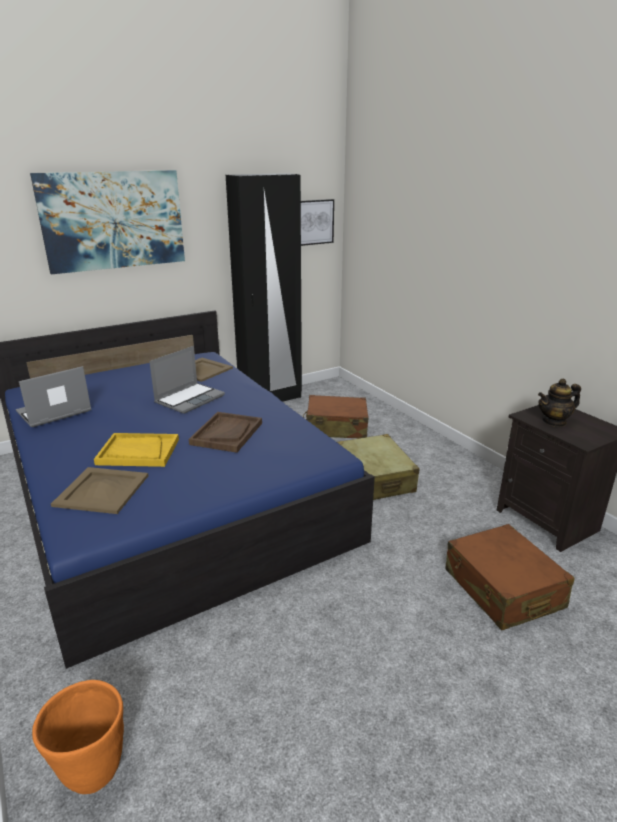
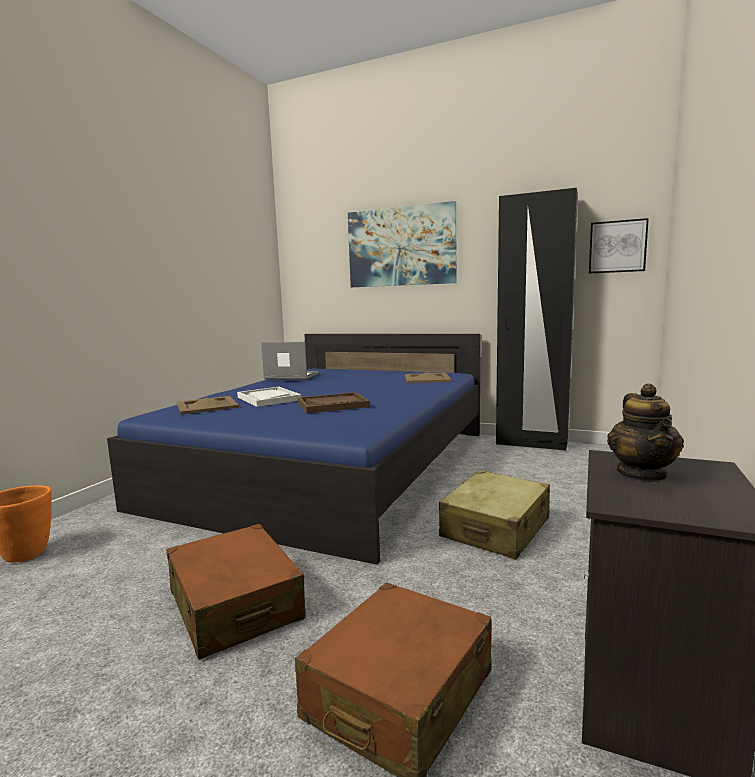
camera: 55 degrees right, 15 degrees down
yellow tray [94,433,179,467] -> white tray [237,387,301,407]
laptop [149,346,225,414] -> none
brown suitcase [303,395,369,438] -> brown suitcase moved to [166,524,306,660]
teapot [538,378,581,427] -> teapot turned 120 degrees counterclockwise [607,383,684,482]

